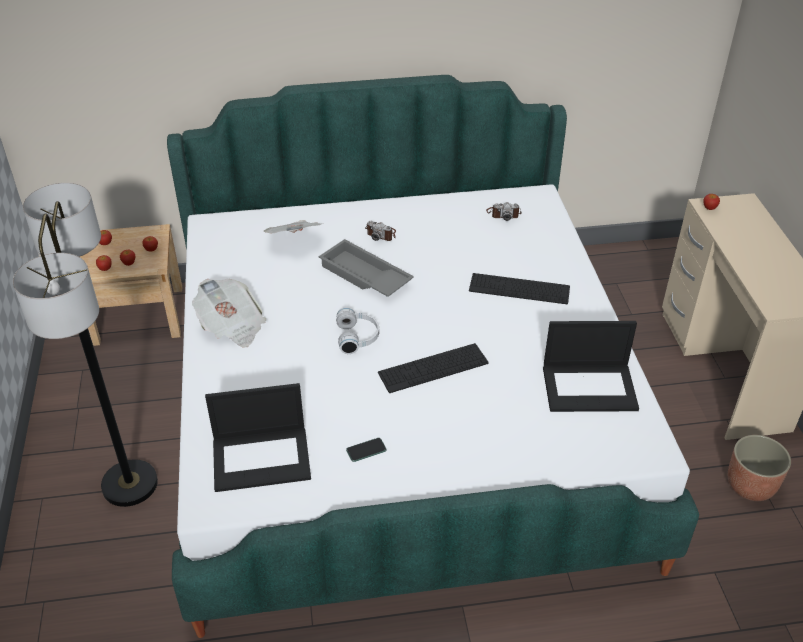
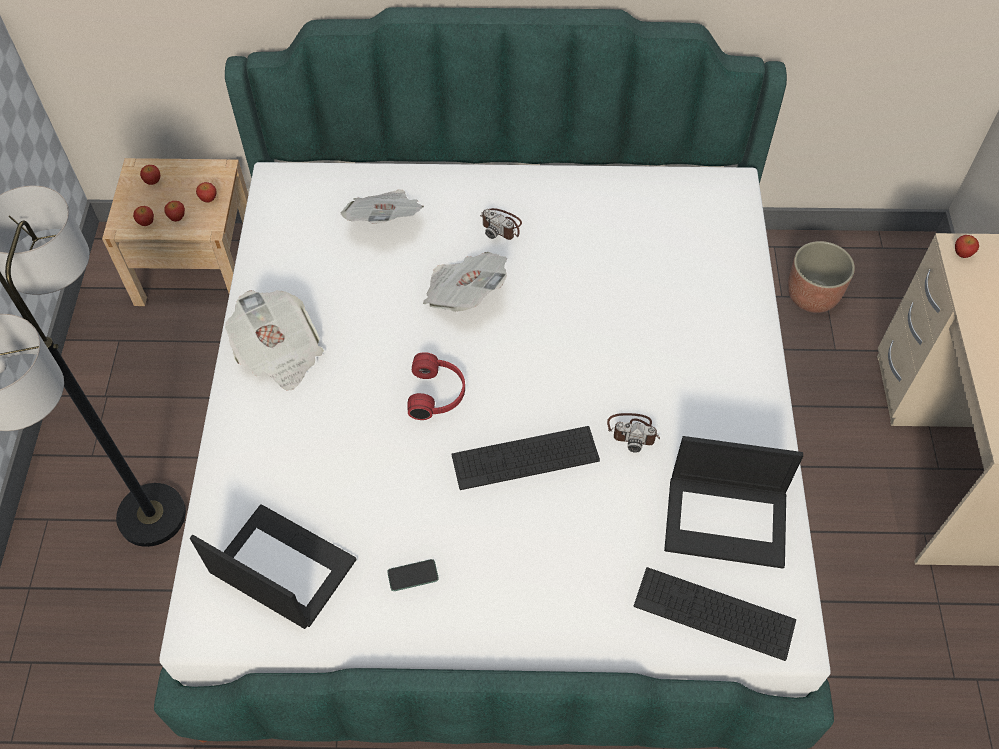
camera: 10 degrees right, 15 degrees up
laptop [205,383,311,492] -> laptop turned 150 degrees counterclockwise [190,504,357,629]
grey tray [319,239,414,297] -> newspaper [423,252,507,312]
white headphones [336,308,379,354] -> red headphones [407,352,465,420]
keyboard [469,273,570,305] -> keyboard moved to [634,567,796,661]
camera [486,202,522,221] -> camera moved to [607,413,660,453]
planter [728,435,791,501] -> planter moved to [788,241,855,313]

